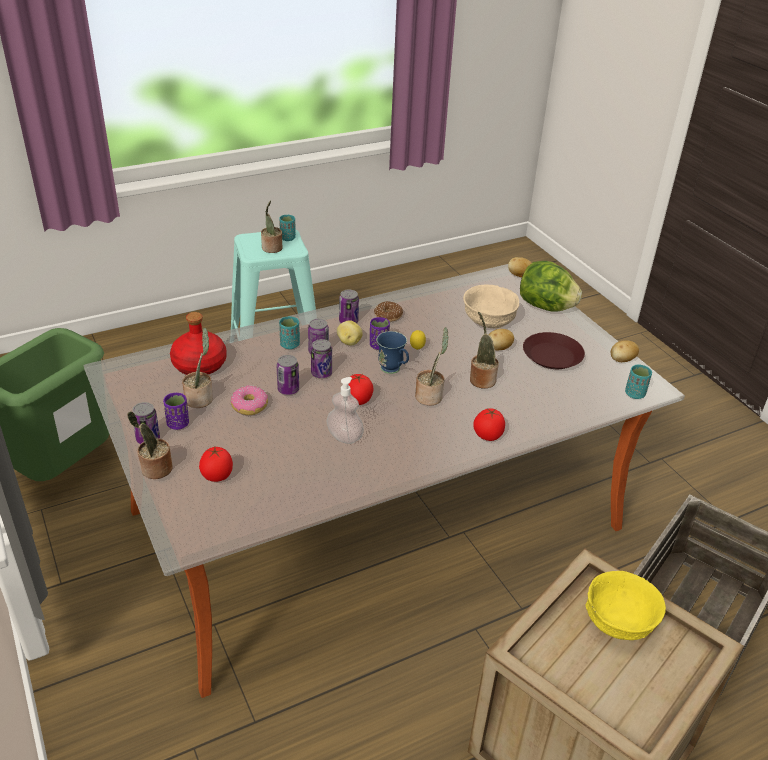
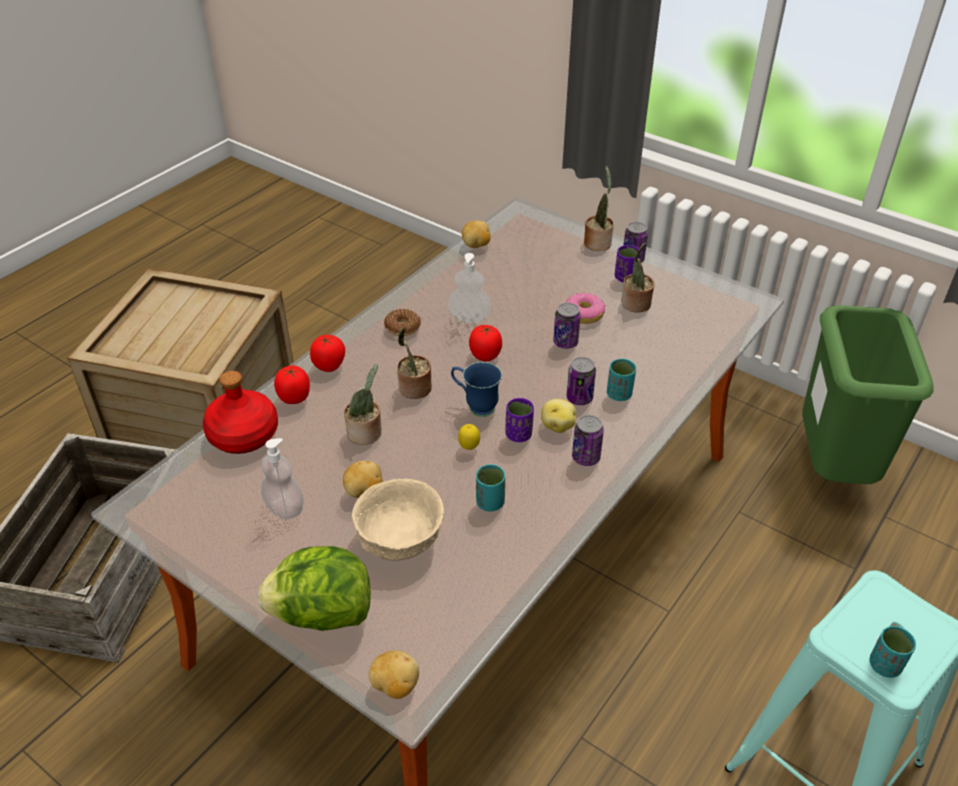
camera: 155 degrees right, 5 degrees up
red bottle [170,312,227,375] -> red bottle moved to [203,371,278,454]
tomato [199,447,233,482] -> tomato moved to [274,365,310,404]
potted plant [261,200,283,253] -> none
can [311,339,332,378] -> none
donut [374,301,403,322] -> donut moved to [384,309,421,336]
brown plate [523,332,585,369] -> soap dispenser [261,438,304,519]
yellow bowl [586,571,666,640] -> none
potato [611,340,639,362] -> potato moved to [462,220,491,248]
turquoise cup [625,365,652,399] -> turquoise cup moved to [476,464,505,512]

